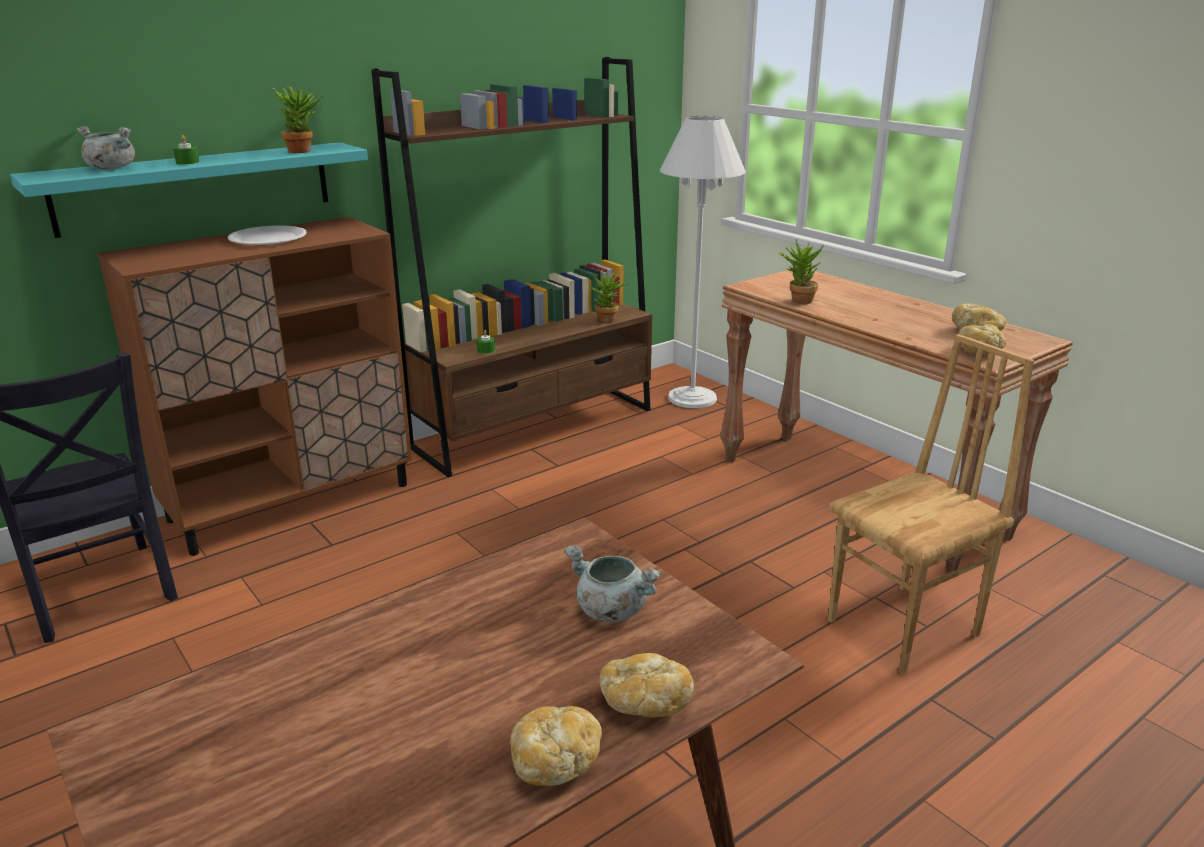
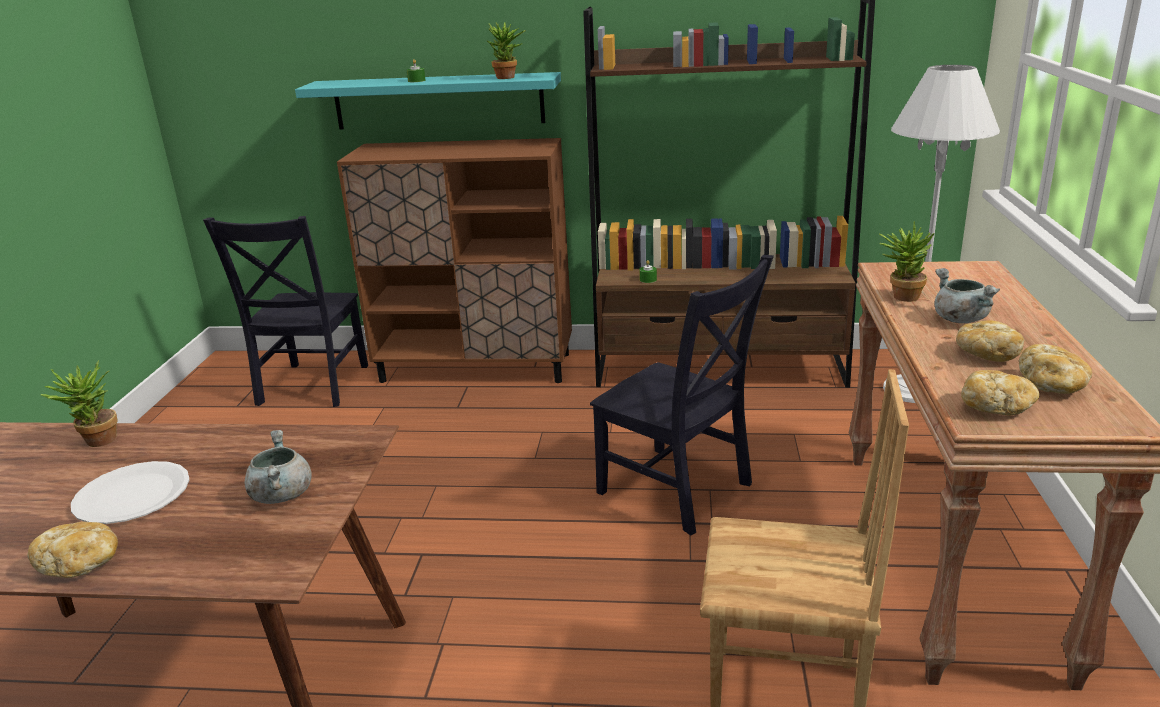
camera: 45 degrees right, 0 degrees up
grey cooking pot [76,126,135,170] -> grey cooking pot moved to [935,268,1000,323]
white plate [228,226,307,245] -> white plate moved to [71,461,190,524]
potted plant [590,270,628,323] -> potted plant moved to [41,360,118,447]
bread [599,653,694,718] -> bread moved to [956,320,1024,362]
none -> black chair [590,255,774,535]

